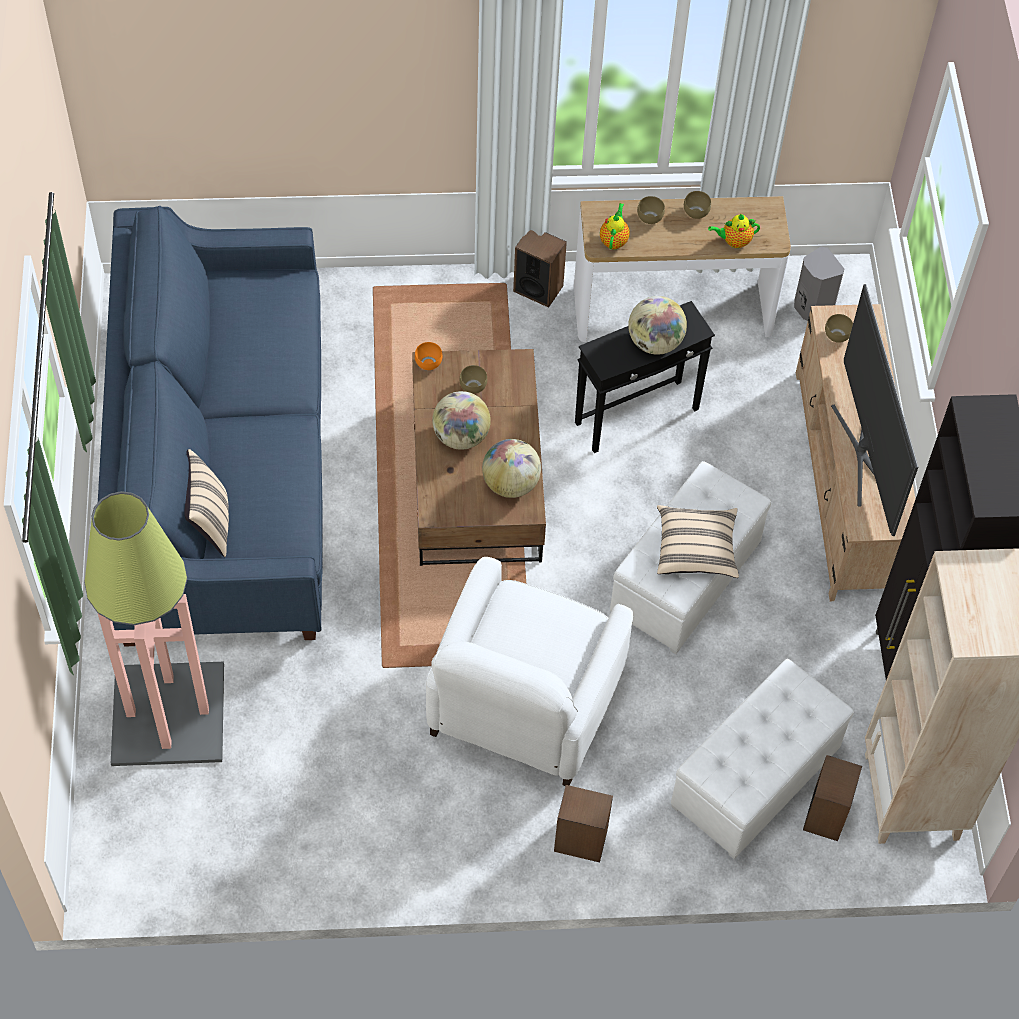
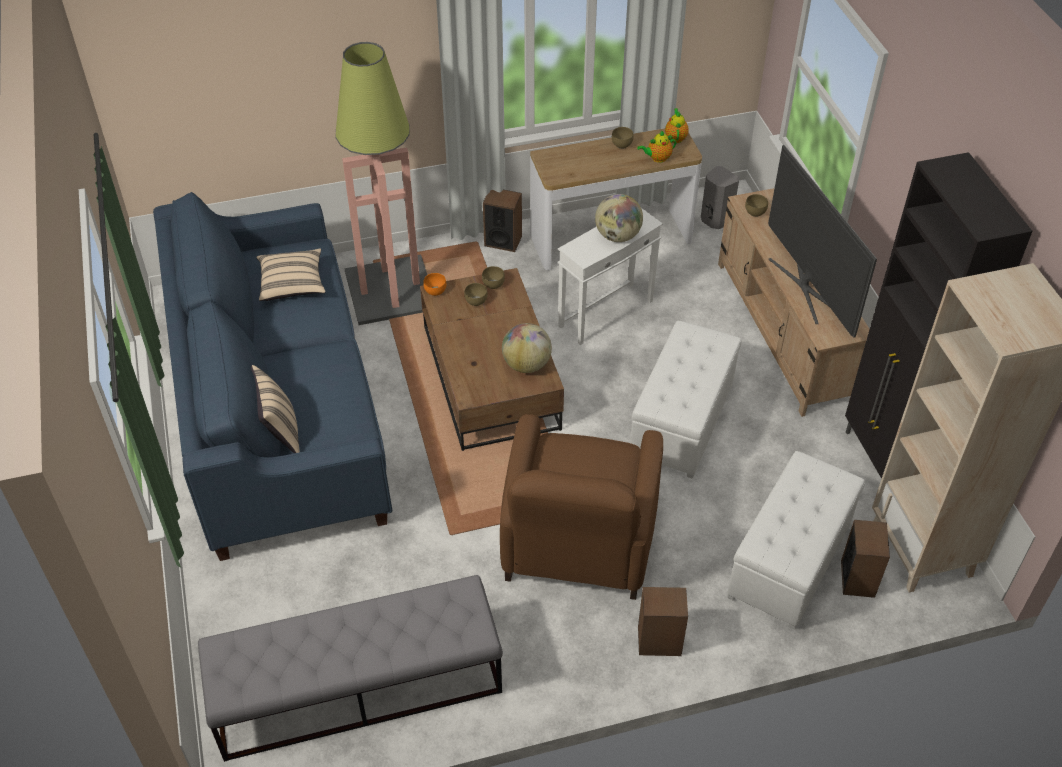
camera: 10 degrees left, 10 degrees down
floor lamp [84,491,224,766] -> floor lamp moved to [335,42,427,325]
white armchair [426,557,633,786] -> brown armchair [500,414,663,600]
globe [432,391,491,450] -> none
black side table [575,301,715,453] -> white side table [558,208,663,345]
teapot [600,203,630,249] -> teapot moved to [665,108,689,143]
brown bowl [637,196,665,224] -> brown bowl moved to [482,266,505,289]
beige pillow [657,505,739,578] -> beige pillow moved to [256,248,326,301]
none -> grey bench [198,575,503,762]

